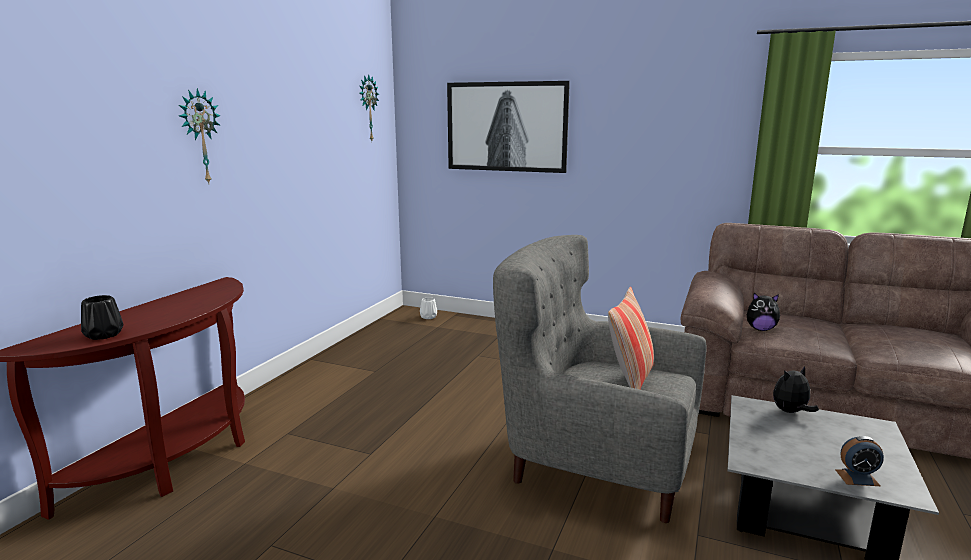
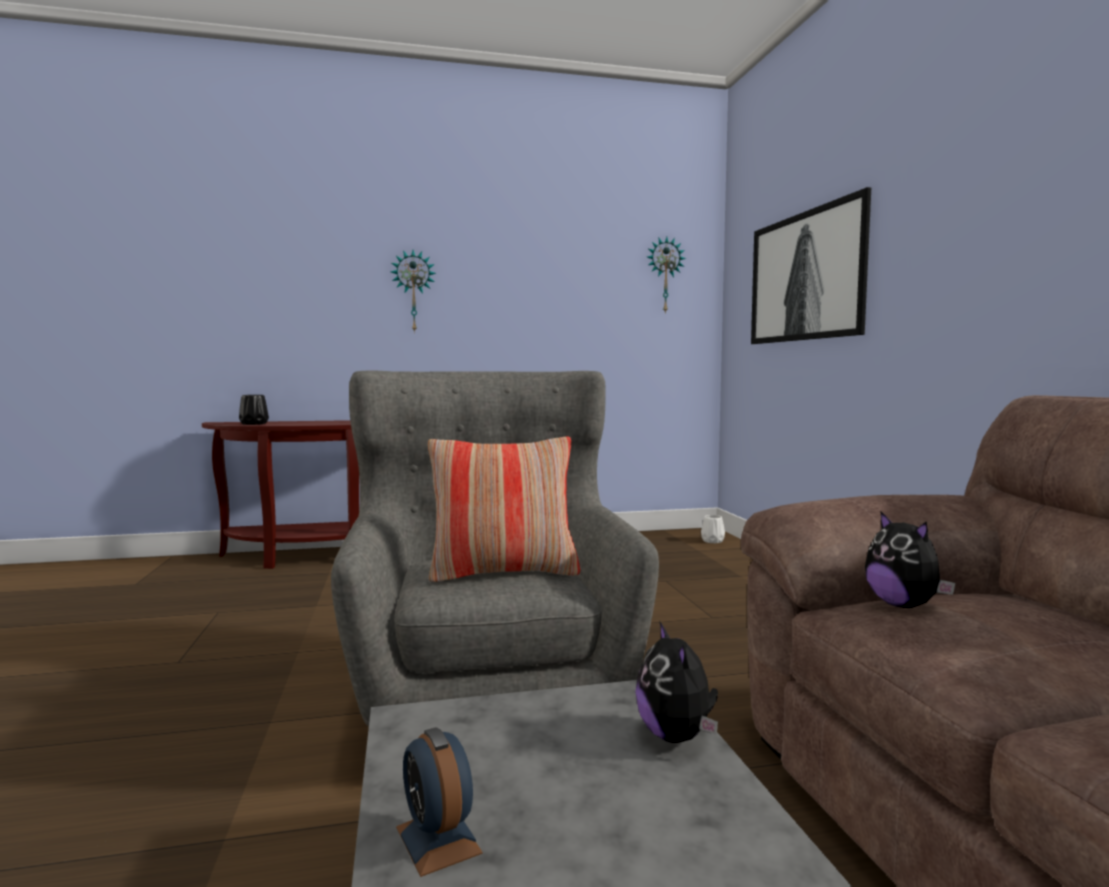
camera: 55 degrees right, 10 degrees down
plush toy [773,366,819,413] -> plush toy turned 135 degrees counterclockwise [635,622,718,743]

